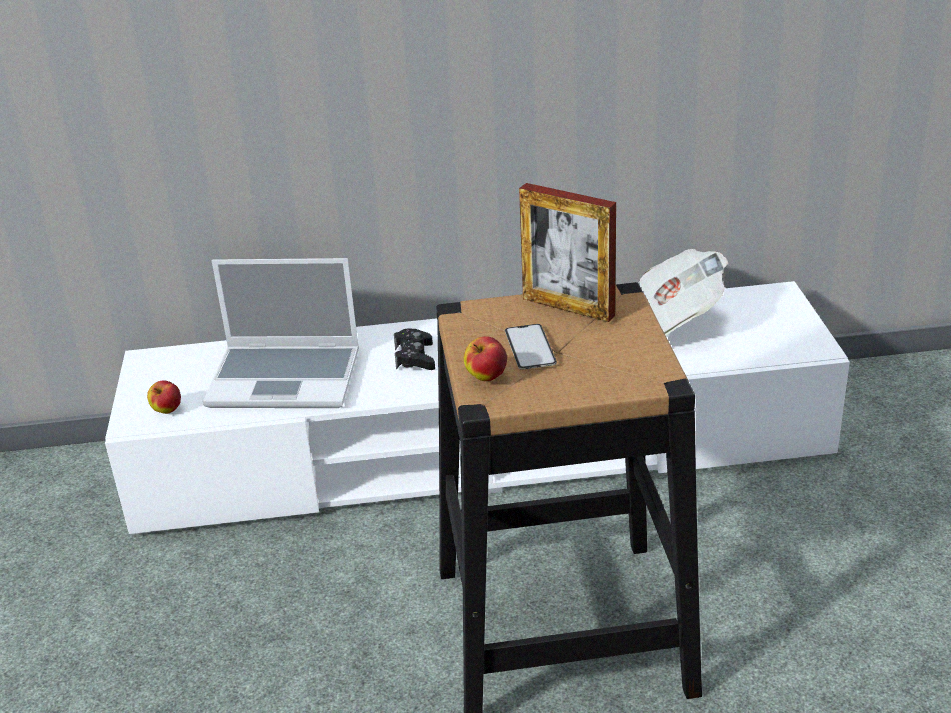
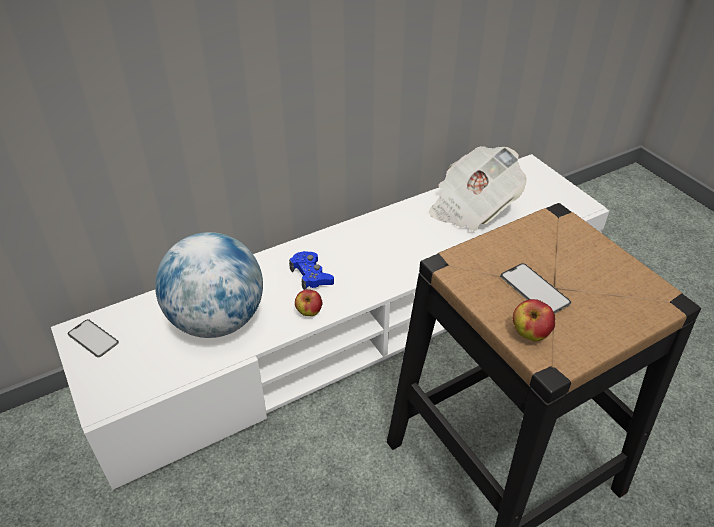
camera: 25 degrees left, 10 degrees up
apple [147,380,181,414] -> apple moved to [295,289,323,316]
laptop [203,258,359,408] -> globe [155,232,263,338]
black game controller [394,328,435,370] -> blue game controller [289,251,334,290]
picture frame [519,183,616,322] -> none
none -> phone [67,319,119,358]

